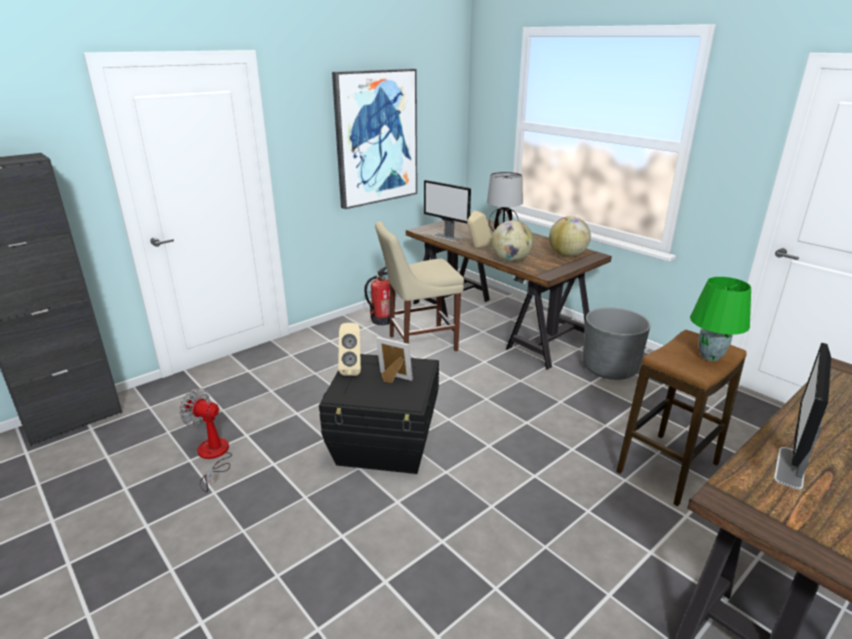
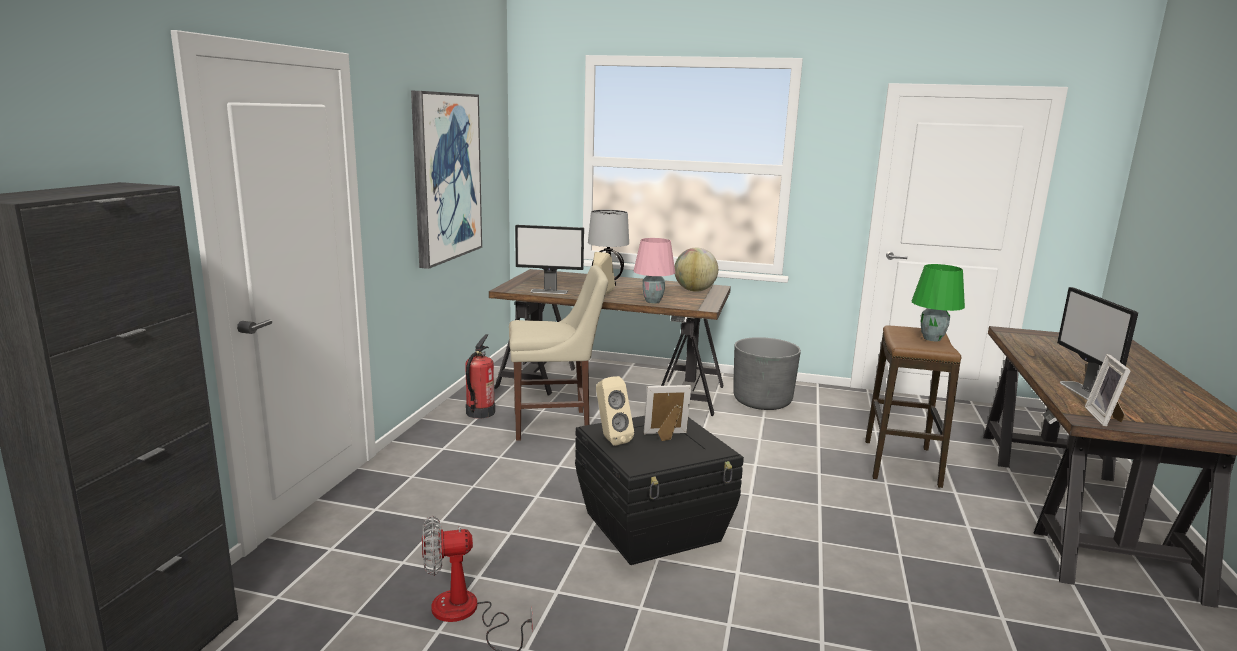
camera: 35 degrees left, 10 degrees down
beige chair [375,221,464,351] -> beige chair turned 135 degrees counterclockwise [509,265,608,441]
globe [492,220,533,262] -> pink table lamp [634,238,675,304]
none -> picture frame [1085,354,1131,427]

